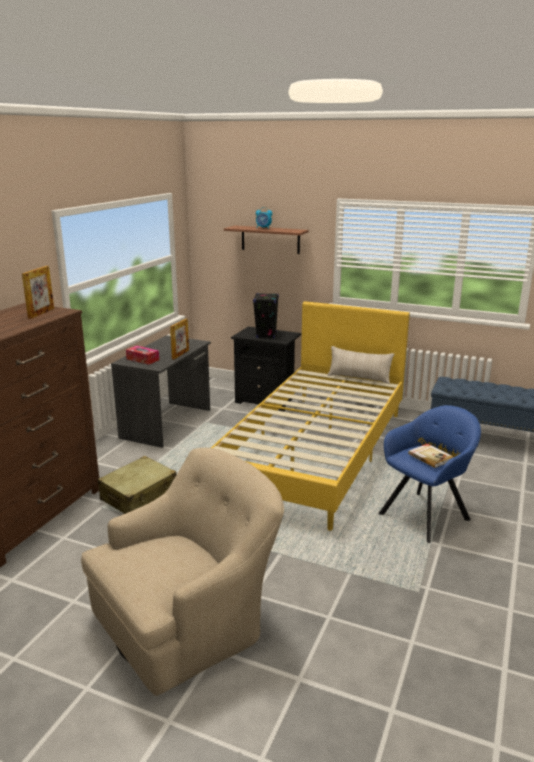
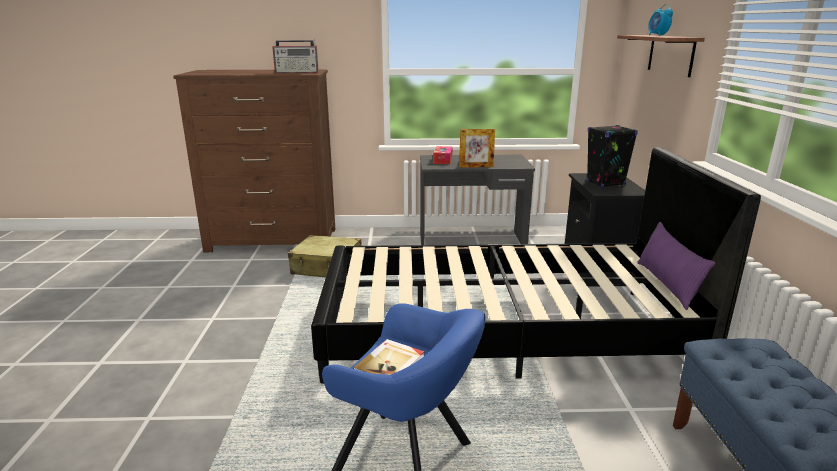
camera: 65 degrees right, 0 degrees up
picture frame [22,266,54,319] -> radio [272,39,319,73]
beige armchair [81,448,284,696] -> none
yellow bed [211,301,410,531] -> black bed [311,147,761,384]
beige pillow [328,346,394,384] -> purple pillow [637,222,716,310]

